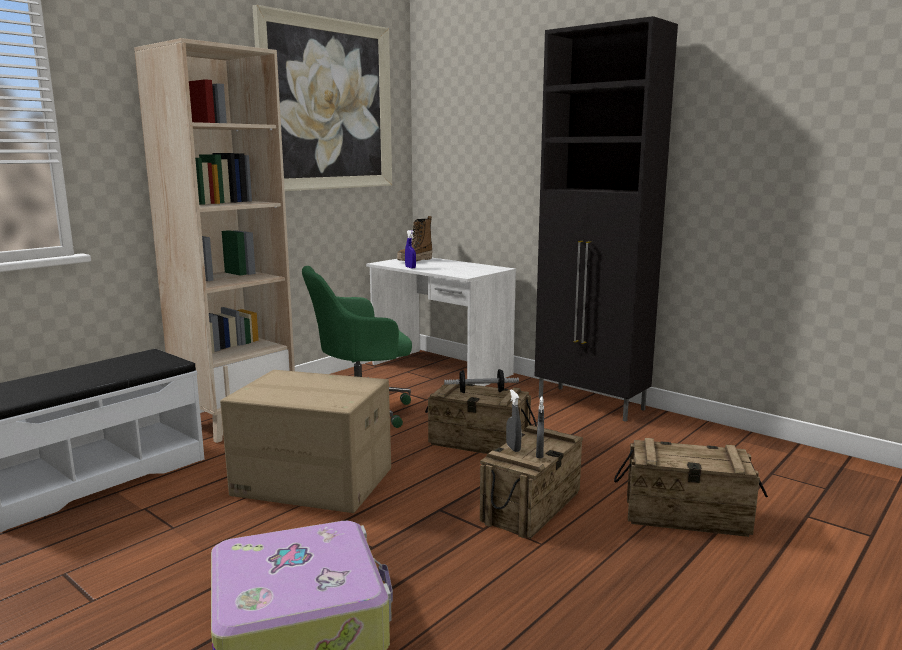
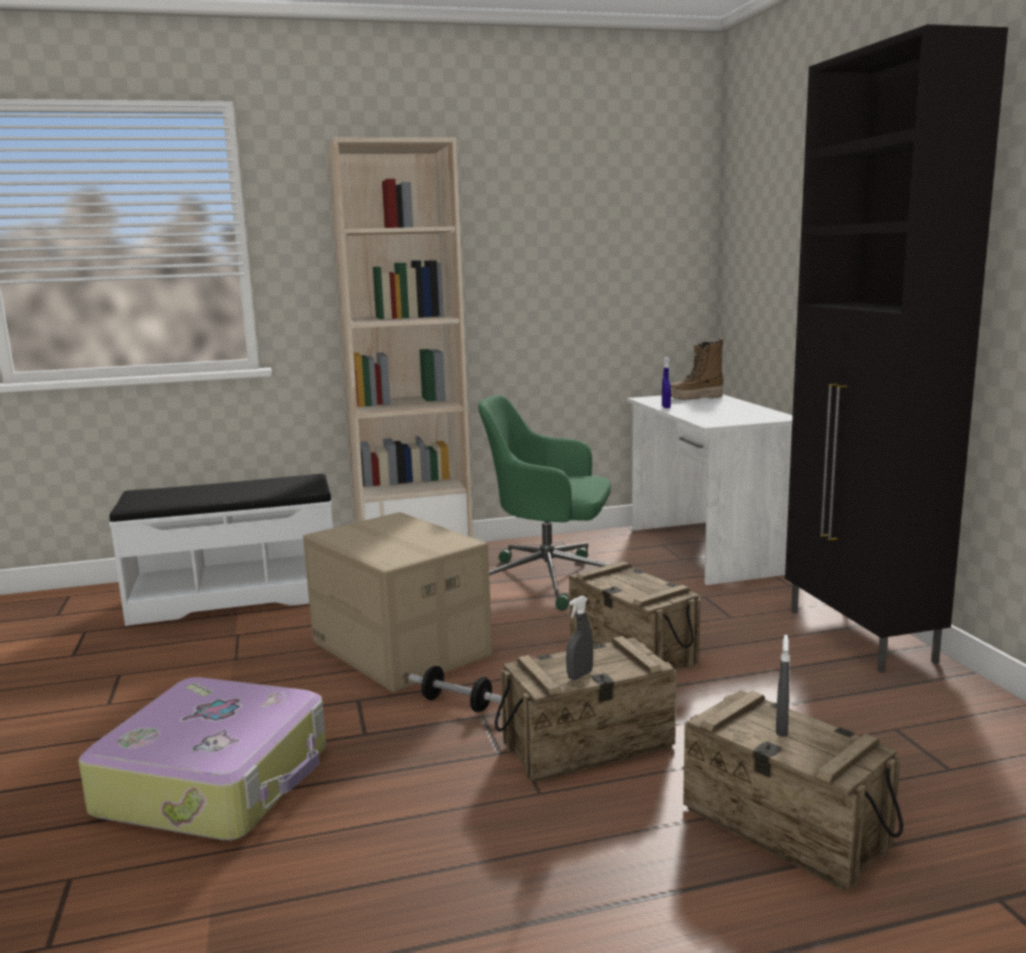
camera: 35 degrees right, 0 degrees up
picture [252,5,392,191] -> none
dumbbell [444,369,519,393] -> dumbbell moved to [409,666,502,712]
grey spray bottle [506,389,521,452] -> grey spray bottle moved to [776,635,790,737]

